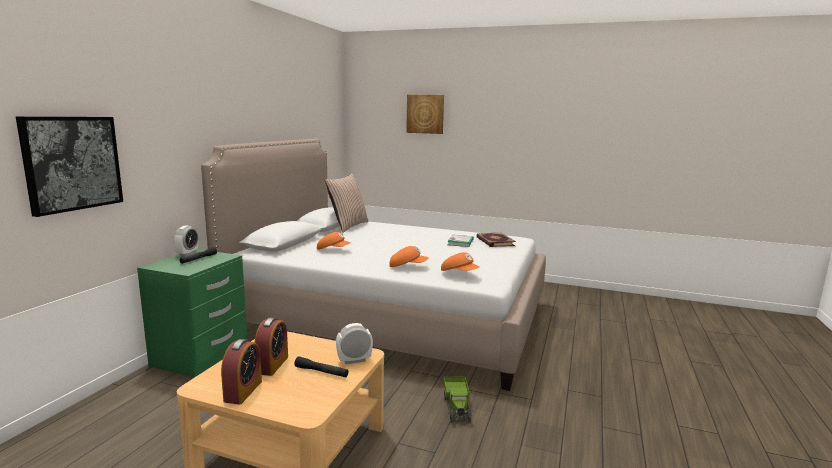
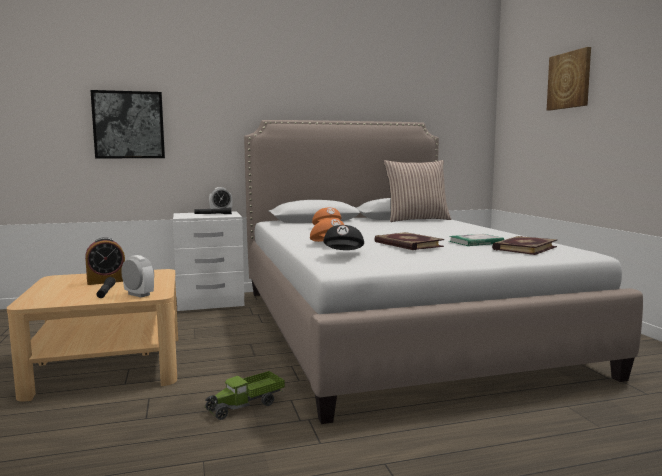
camera: 55 degrees right, 5 degrees down
green nightstand [137,249,247,378] -> white nightstand [173,211,244,311]
alarm clock [221,339,262,405] -> none
orange cap [441,252,479,271] -> black cap [323,225,364,250]
none -> book [374,232,444,250]

